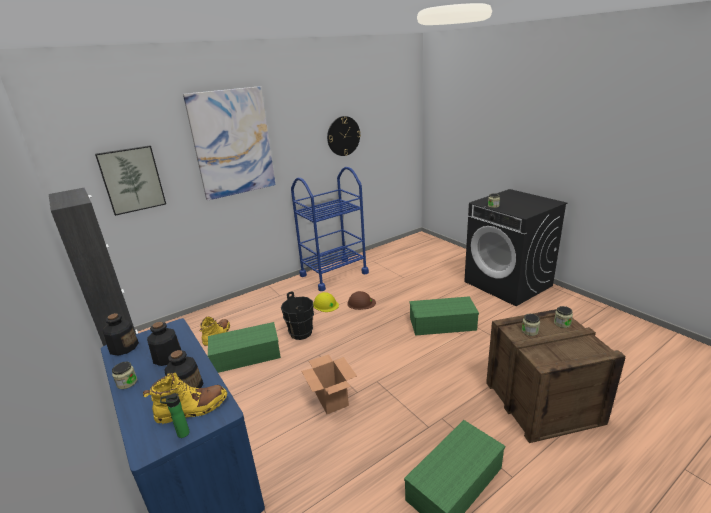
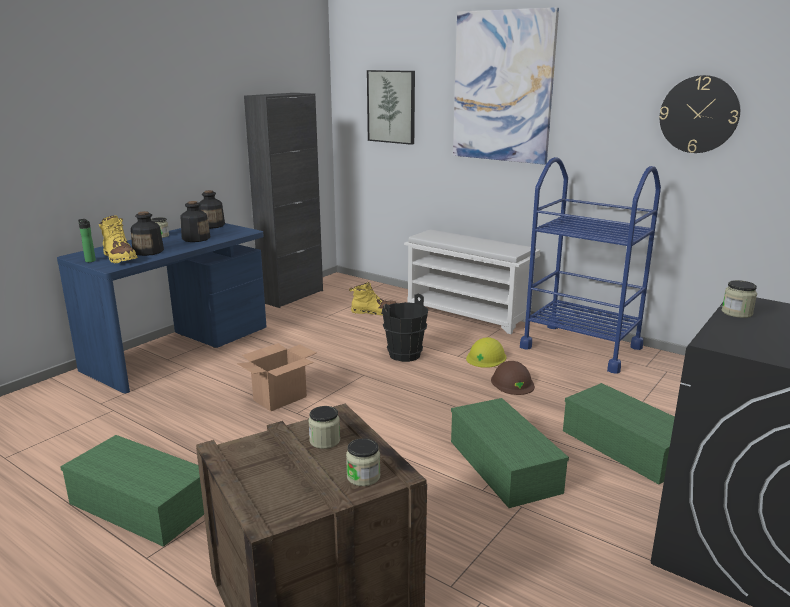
camera: 70 degrees right, 5 degrees down
green storage box [208,322,281,373] -> green storage box moved to [563,383,675,484]
none -> white shoe rack [404,229,540,334]

